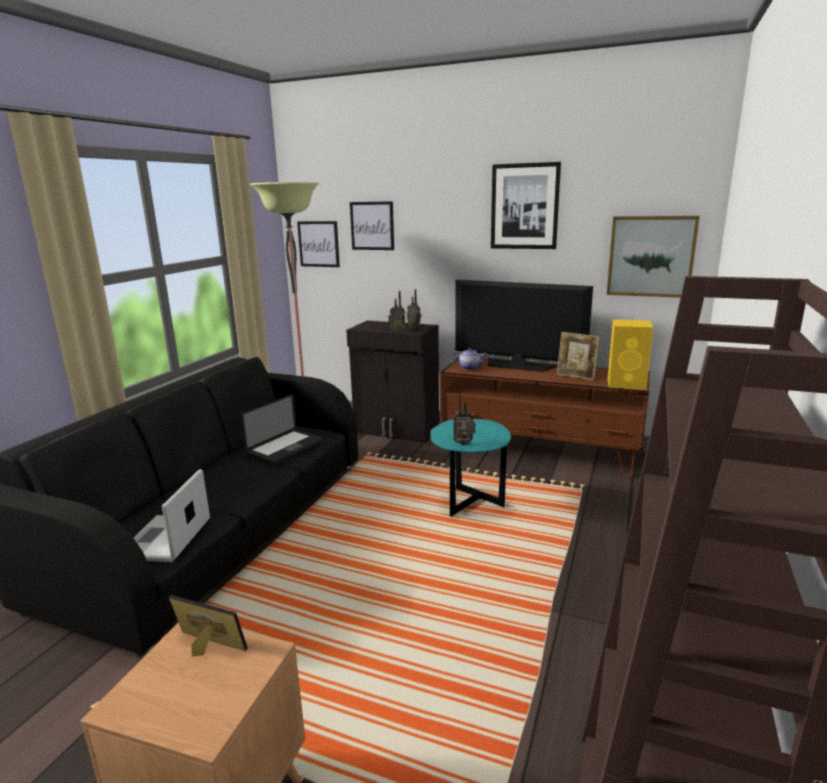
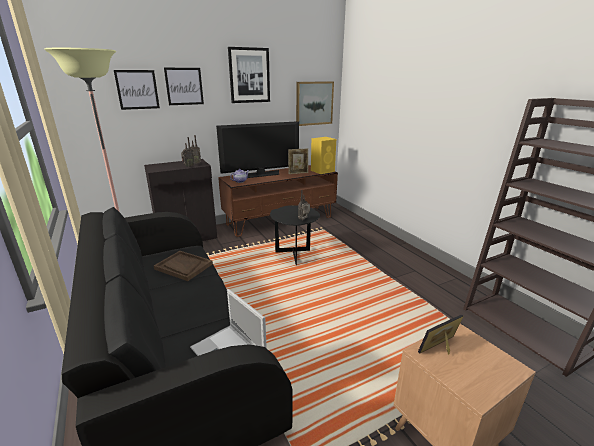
camera: 50 degrees left, 5 degrees up
laptop [241,394,323,464] -> brown tray [154,251,213,281]
picture [297,221,340,267] -> picture moved to [164,68,204,105]
turquoise side table [430,419,511,517] -> black side table [270,205,320,266]

